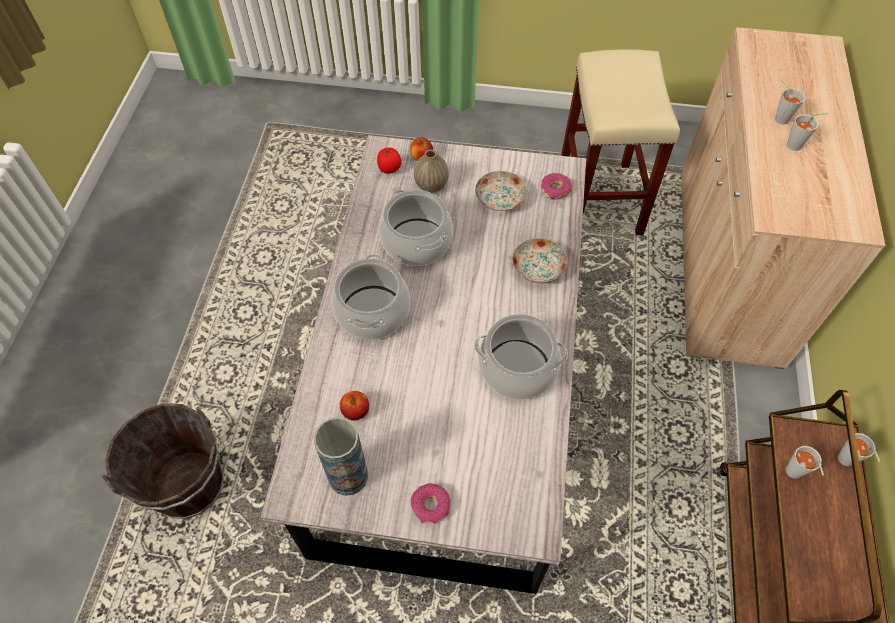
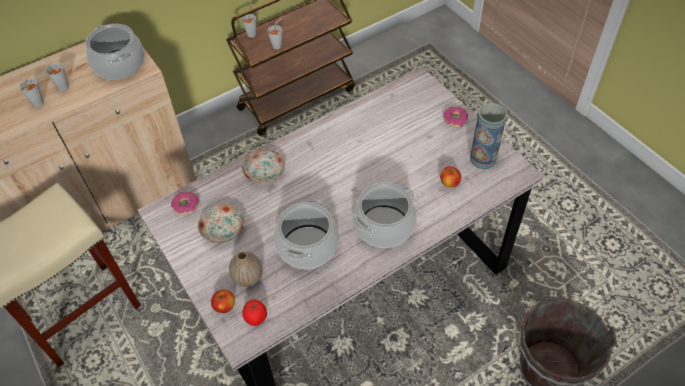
camera: 130 degrees left, 5 degrees down
cooking pot [474,314,568,400] -> cooking pot moved to [86,24,144,80]

